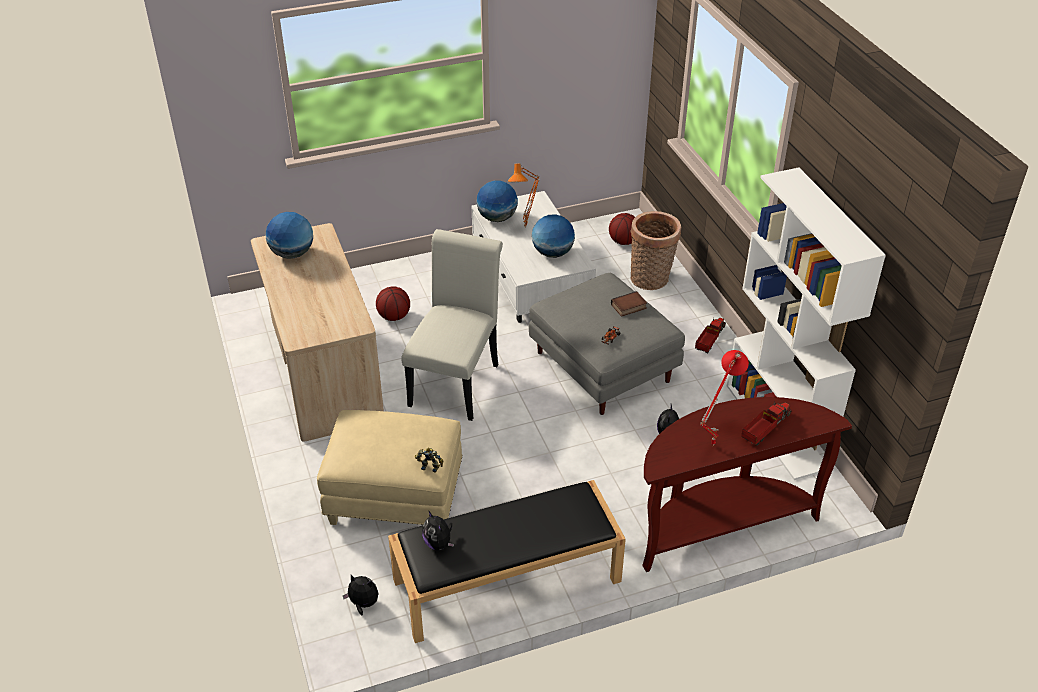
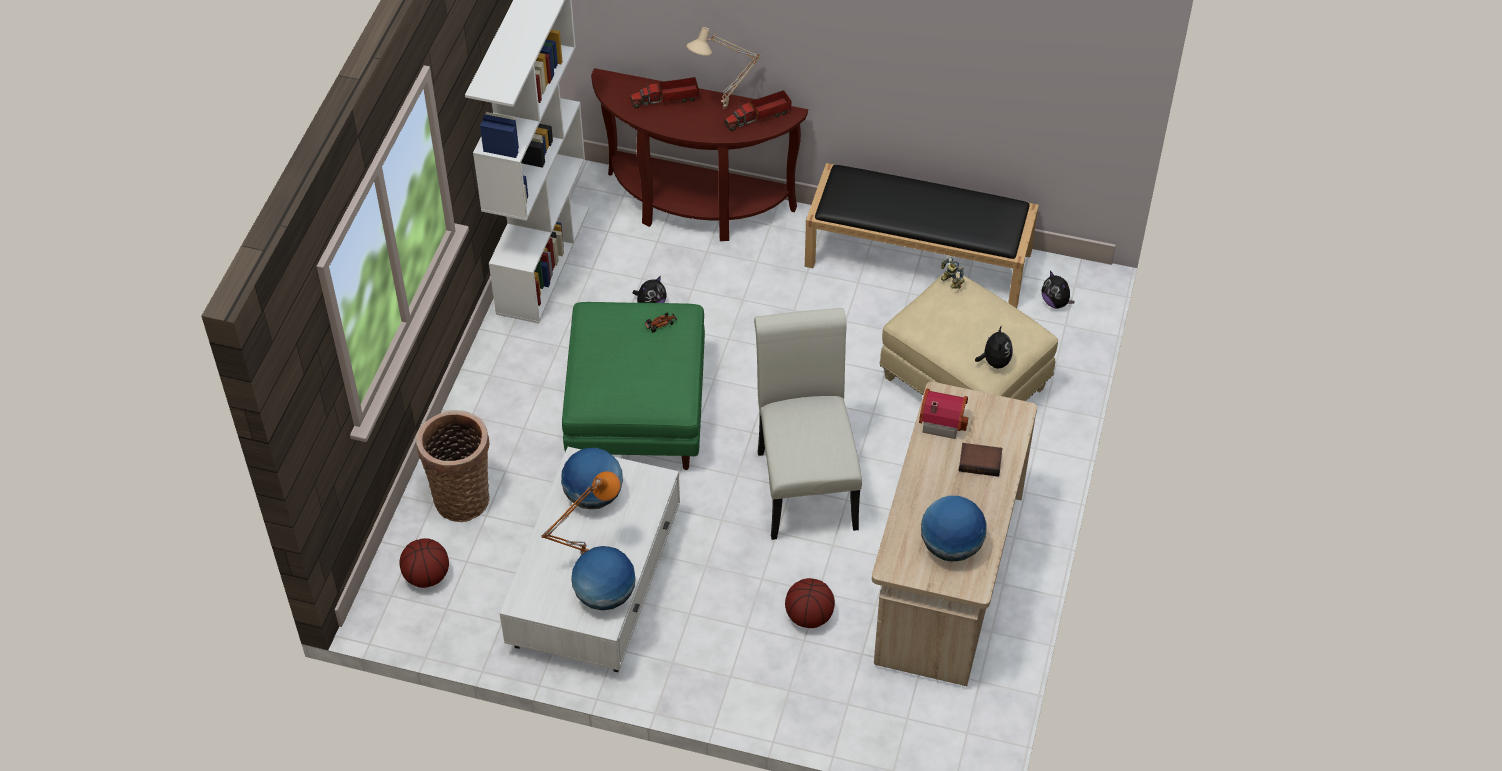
camera: 145 degrees left, 10 degrees up
white chair [401,229,503,421] -> white chair turned 120 degrees clockwise [754,308,862,540]
plush toy [422,510,454,551] -> plush toy moved to [975,326,1013,369]
grey ottoman [529,273,685,415] -> green ottoman [562,302,705,470]
book [611,291,647,317] -> book moved to [959,443,1002,477]
toy truck [695,318,726,353] -> toy truck moved to [724,90,791,131]
red table lamp [700,350,749,447] -> beige table lamp [686,27,761,109]
none -> toy house [919,389,968,439]

